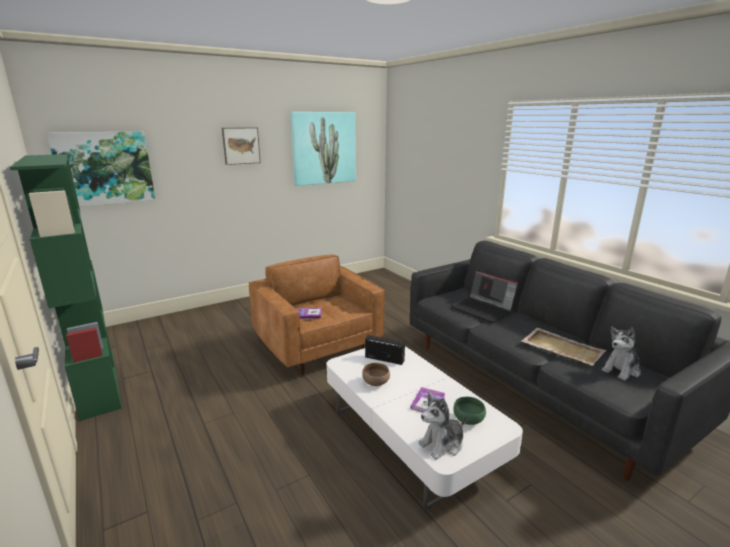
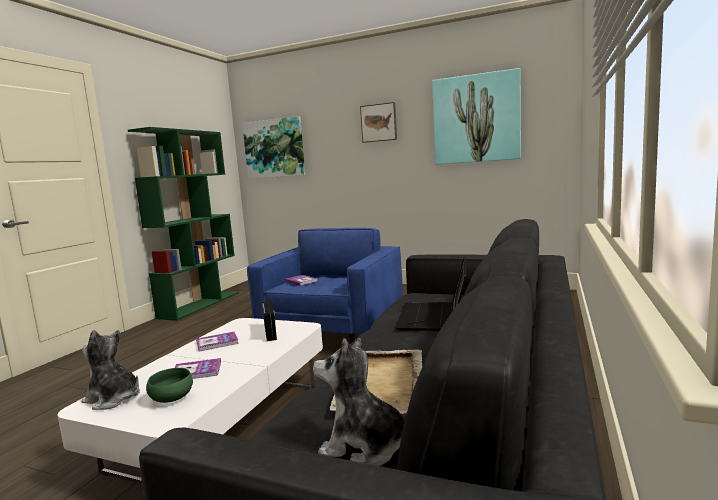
camera: 55 degrees right, 10 degrees down
brown armchair [249,254,385,375] -> blue armchair [247,228,403,344]
brown bowl [362,363,390,386] -> book [196,332,239,352]

